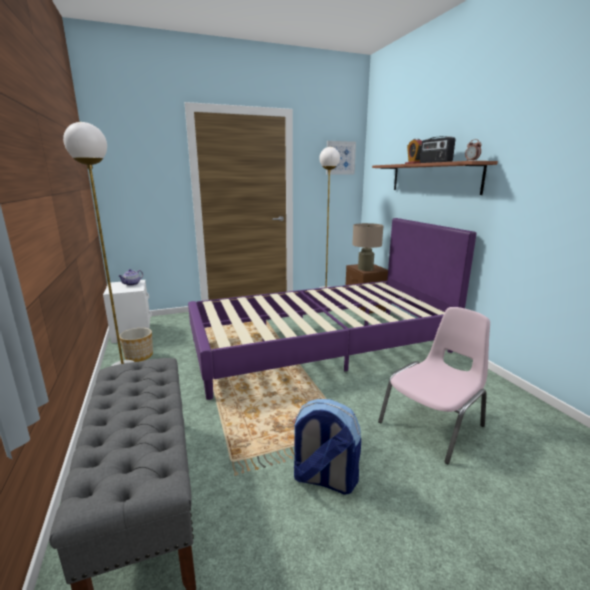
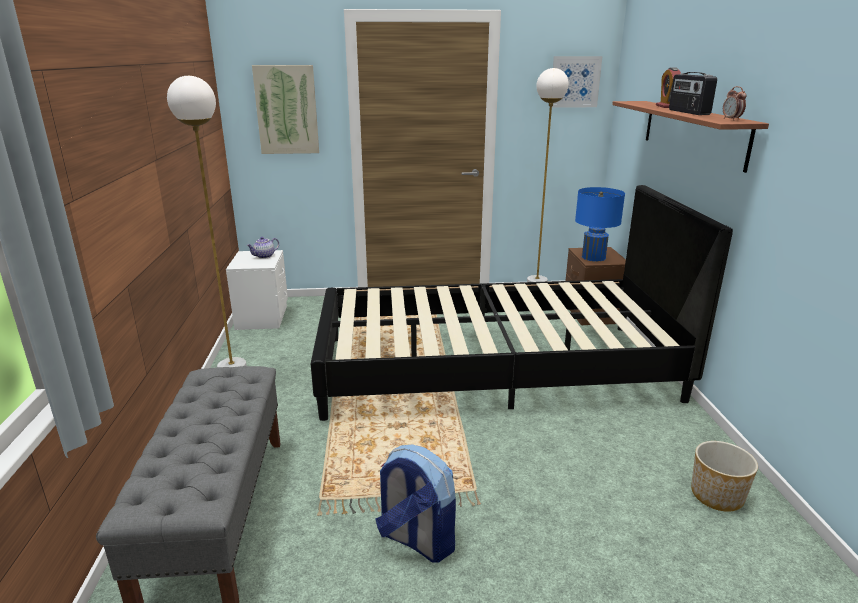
camera: 15 degrees right, 5 degrees up
planter [119,328,153,362] -> planter moved to [691,441,758,512]
purple bed [188,218,476,400] -> black bed [311,185,733,421]
beige table lamp [352,223,383,271] -> blue table lamp [575,187,625,261]
pink chair [378,307,490,464] -> none
none -> picture [252,65,319,154]

